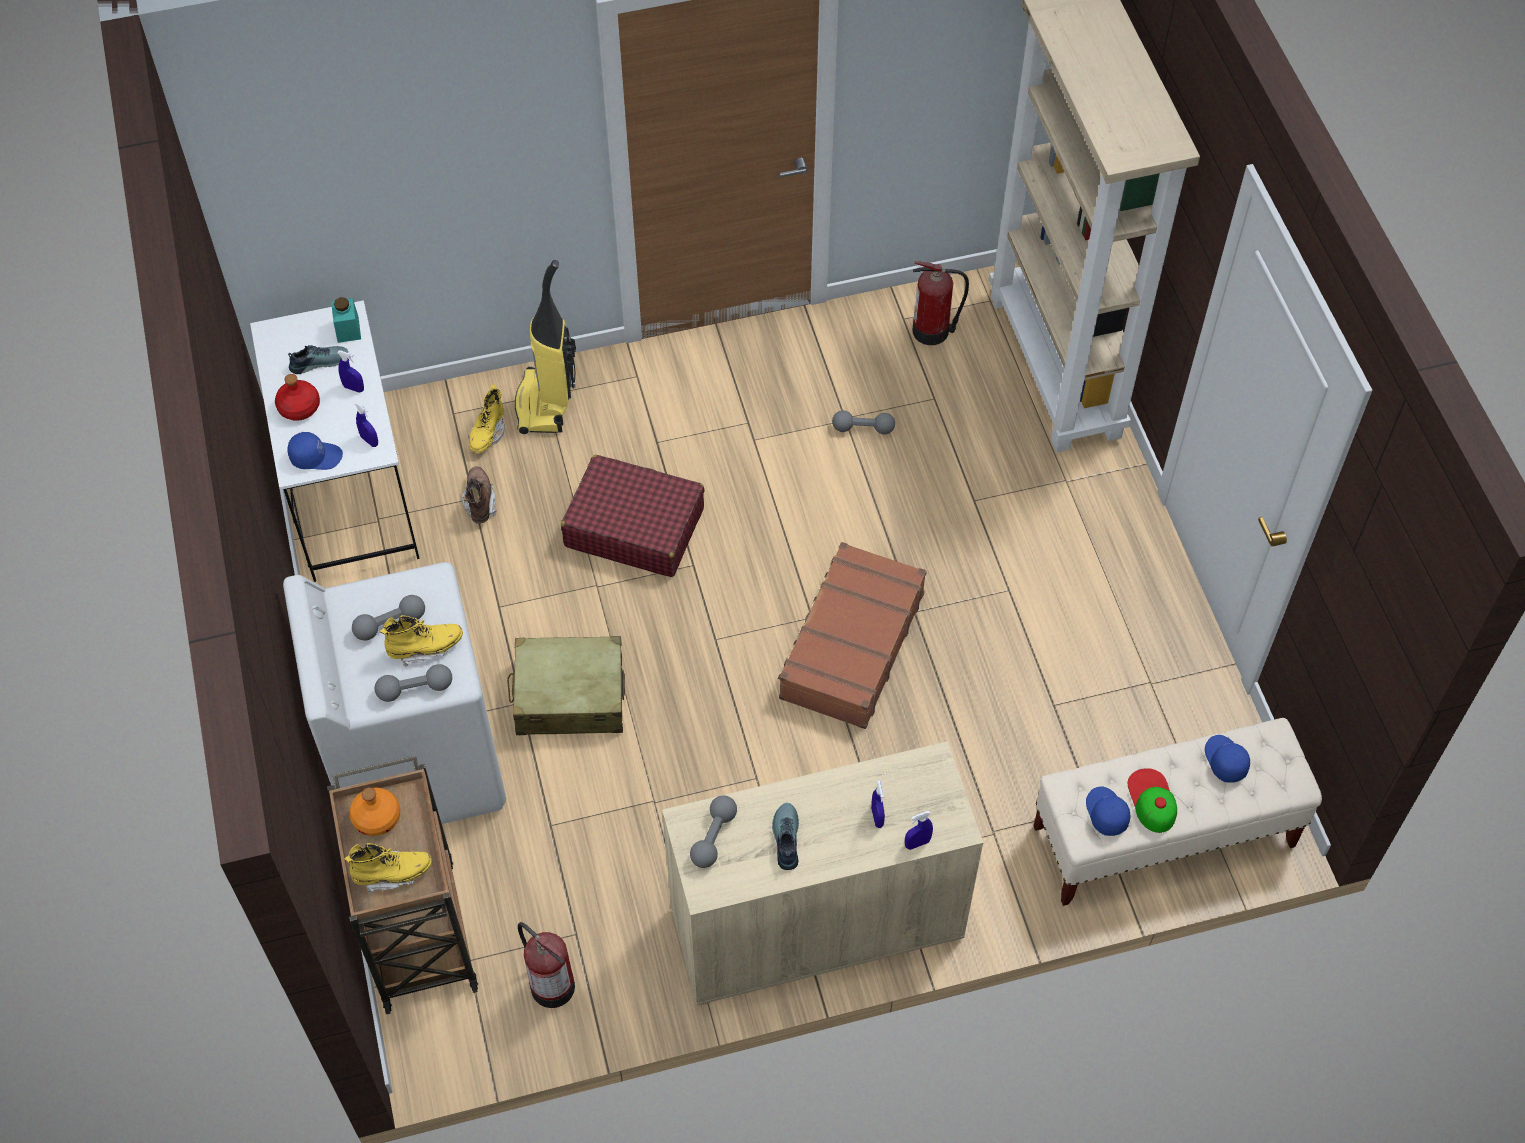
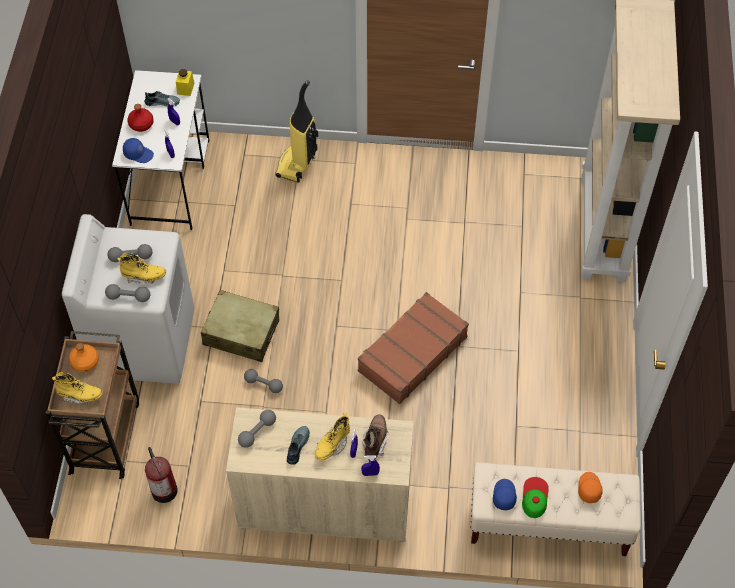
camera: 20 degrees right, 0 degrees up
turquoise jar [331,297,361,343] -> yellow jar [176,69,194,96]
brown boot [462,466,496,524] -> brown boot moved to [362,414,388,459]
yellow boot [468,384,505,453] -> yellow boot moved to [315,413,350,461]
red suitcase [561,455,705,577] -> none
grey dumbbell [832,410,895,434] -> grey dumbbell moved to [244,369,283,393]
fire extinguisher [912,261,969,345] -> none
blue cap [1205,735,1250,783] -> orange cap [578,472,603,503]

